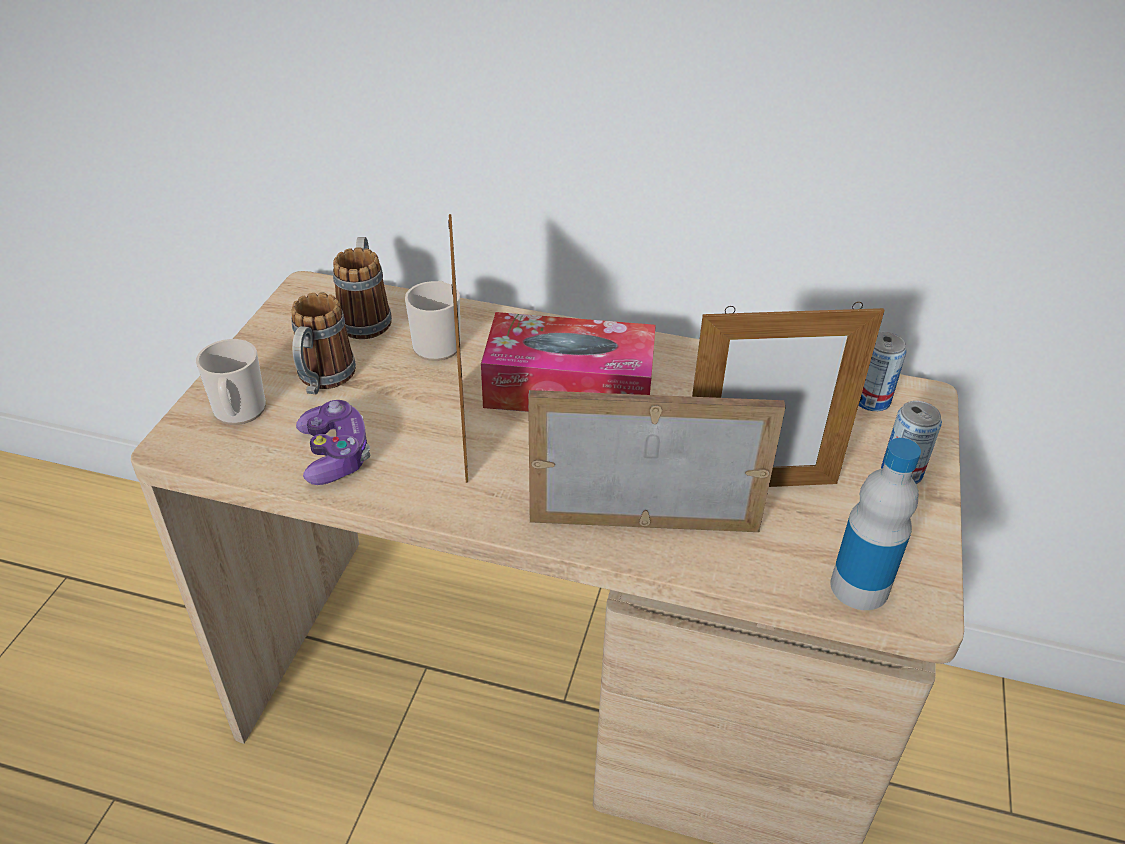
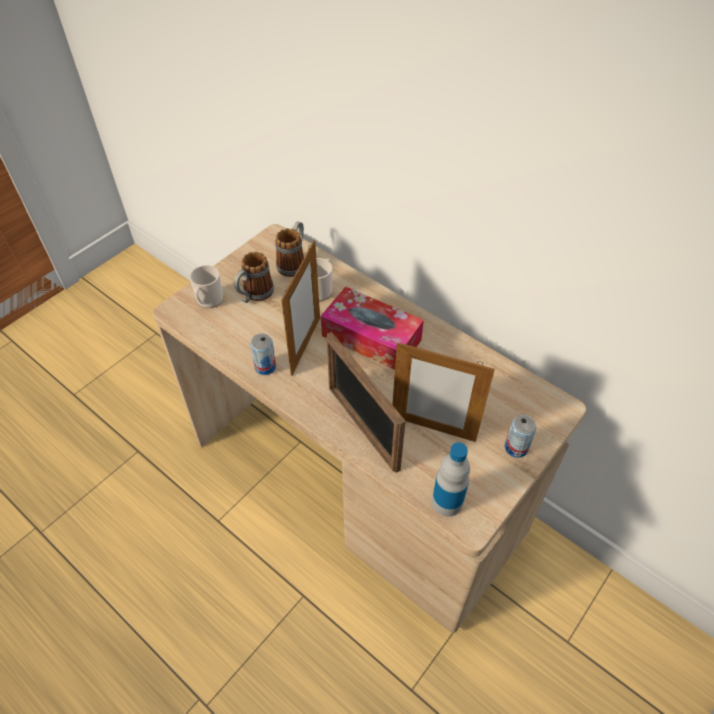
camera: 25 degrees right, 10 degrees up
game controller [296,400,370,485] -> none
picture frame [528,390,786,532] -> picture frame turned 150 degrees counterclockwise [326,332,405,473]
can [858,332,907,411] -> can moved to [250,334,276,375]

